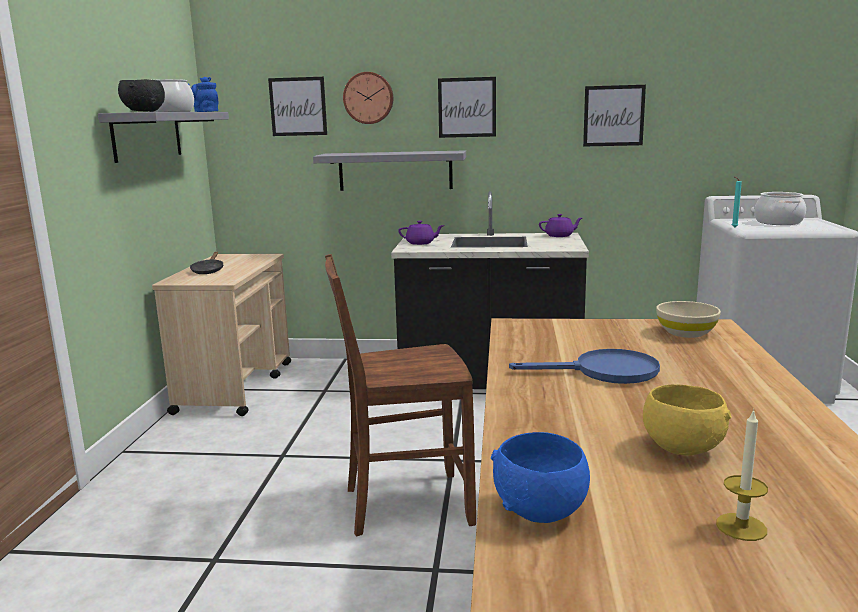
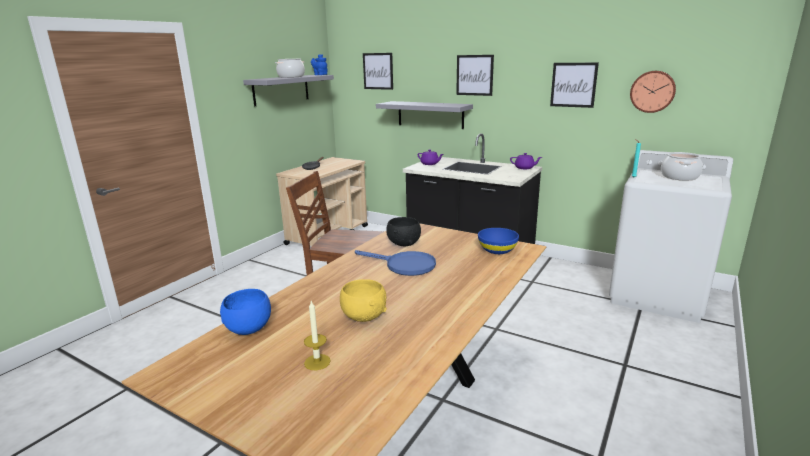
camera: 25 degrees right, 5 degrees up
black bowl [118,79,165,112] -> black bowl moved to [386,217,421,246]
wall clock [343,72,393,124] -> wall clock moved to [630,71,676,113]
beige bowl [656,301,721,338] -> blue bowl [478,228,519,254]

